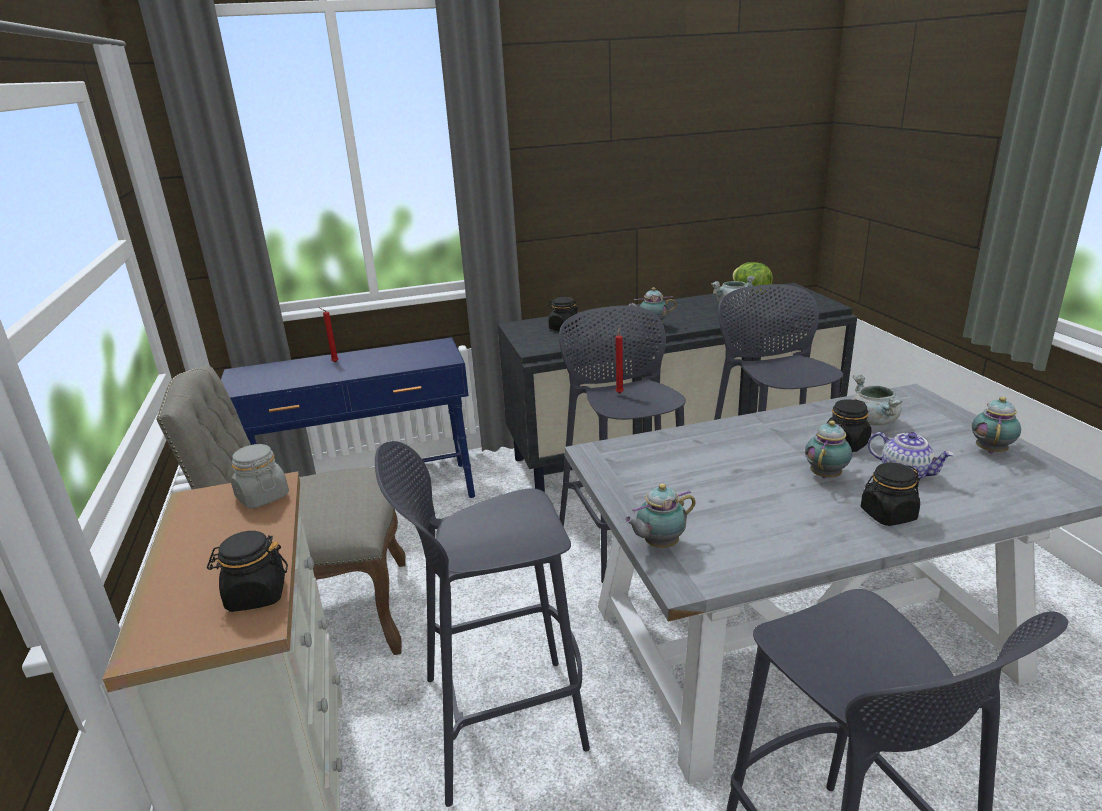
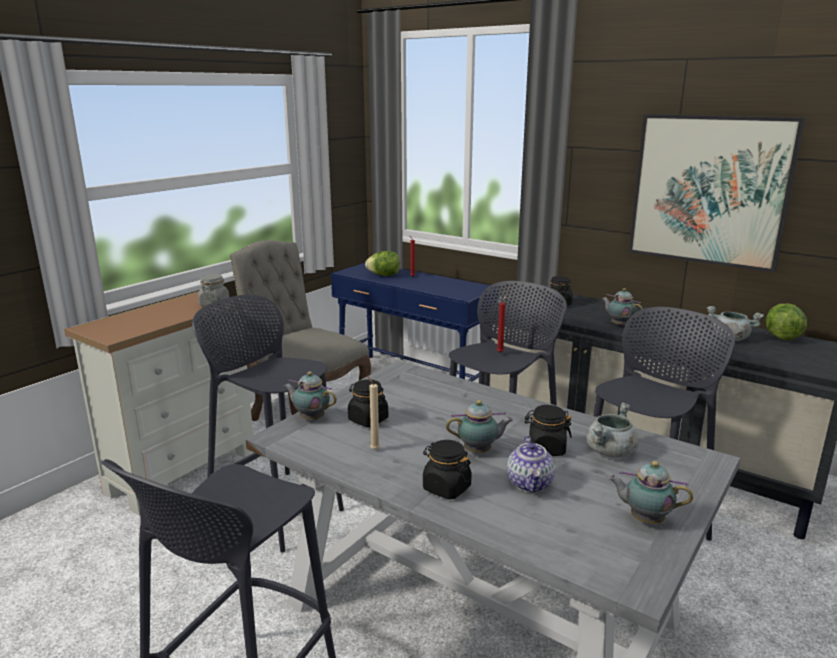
camera: 50 degrees right, 5 degrees down
black jar [207,531,288,612] -> black jar moved to [348,379,388,427]
teapot [972,397,1021,453] -> teapot turned 150 degrees counterclockwise [608,461,693,524]
none -> lettuce [365,251,400,276]
none -> beige candle [367,376,380,450]
none -> picture [628,114,805,273]

